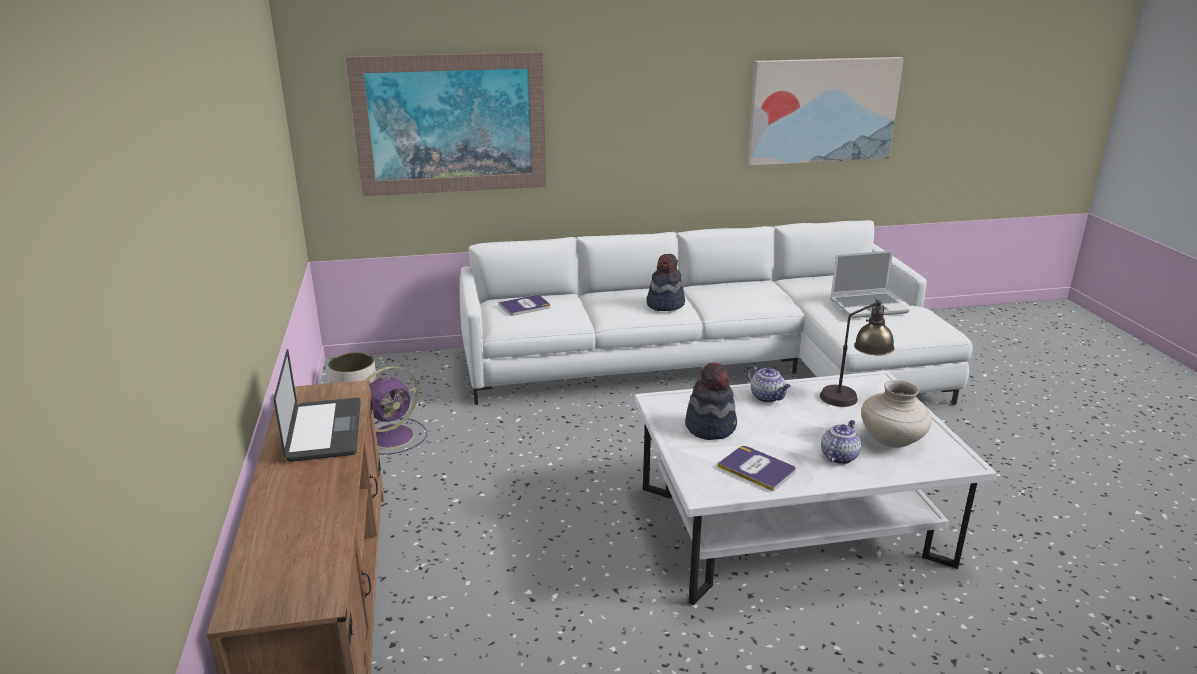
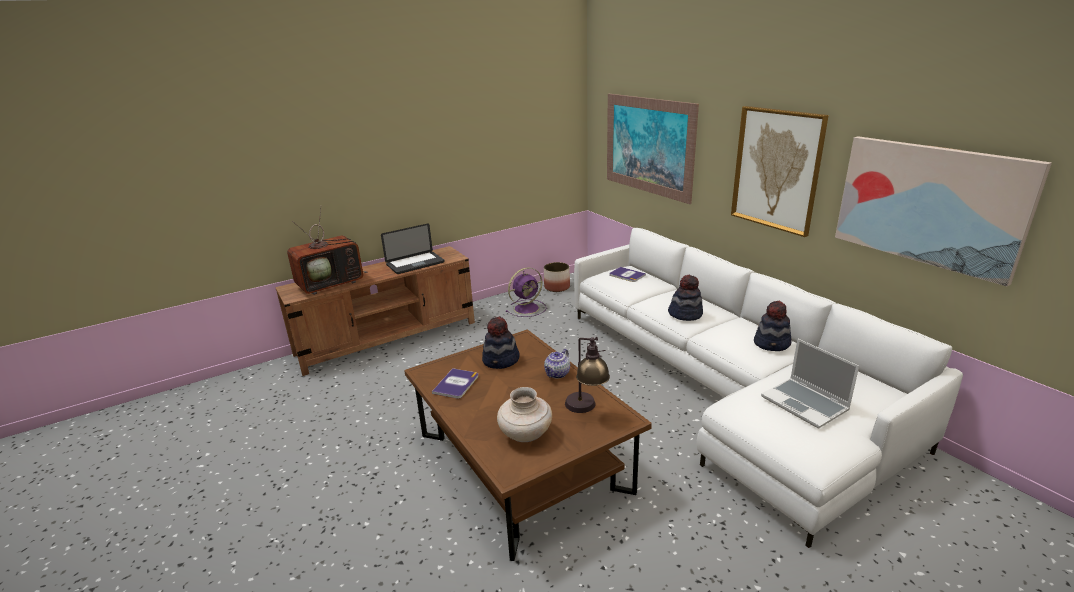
camera: 70 degrees right, 0 degrees up
purple fan [366,366,427,455] -> purple fan turned 60 degrees counterclockwise [506,267,546,317]
white coffee table [634,371,997,605] -> brown coffee table [404,330,652,561]
teapot [821,420,861,464] -> none
none -> television [287,205,367,295]
none -> picture [731,106,829,237]
none -> hat [754,301,792,351]

